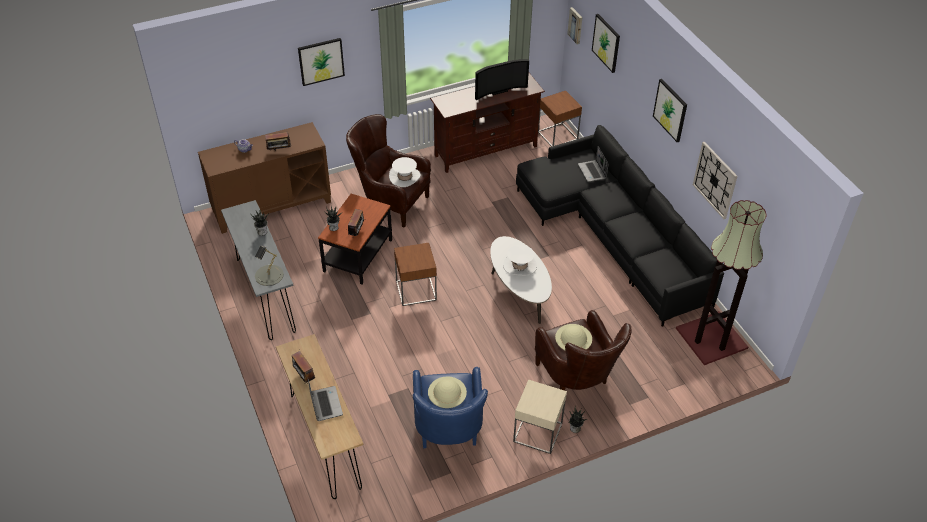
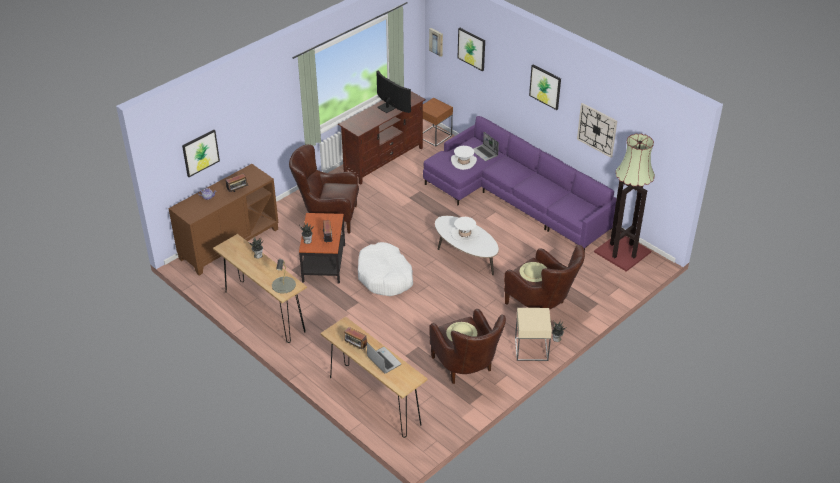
camera: 20 degrees left, 5 degrees down
grey console table [221,200,296,340] -> brown console table [213,234,307,343]
picture [298,38,345,86] -> picture moved to [182,130,220,177]
white hat [389,157,421,187] -> white hat moved to [451,146,477,170]
brown side table [394,243,437,306] -> white dog bed [358,242,413,296]
blue armchair [412,367,488,448] -> brown armchair [429,309,506,384]
television [475,59,529,101] -> television turned 90 degrees counterclockwise [376,70,411,113]
black sofa [516,125,724,327] -> purple sofa [423,116,617,252]

